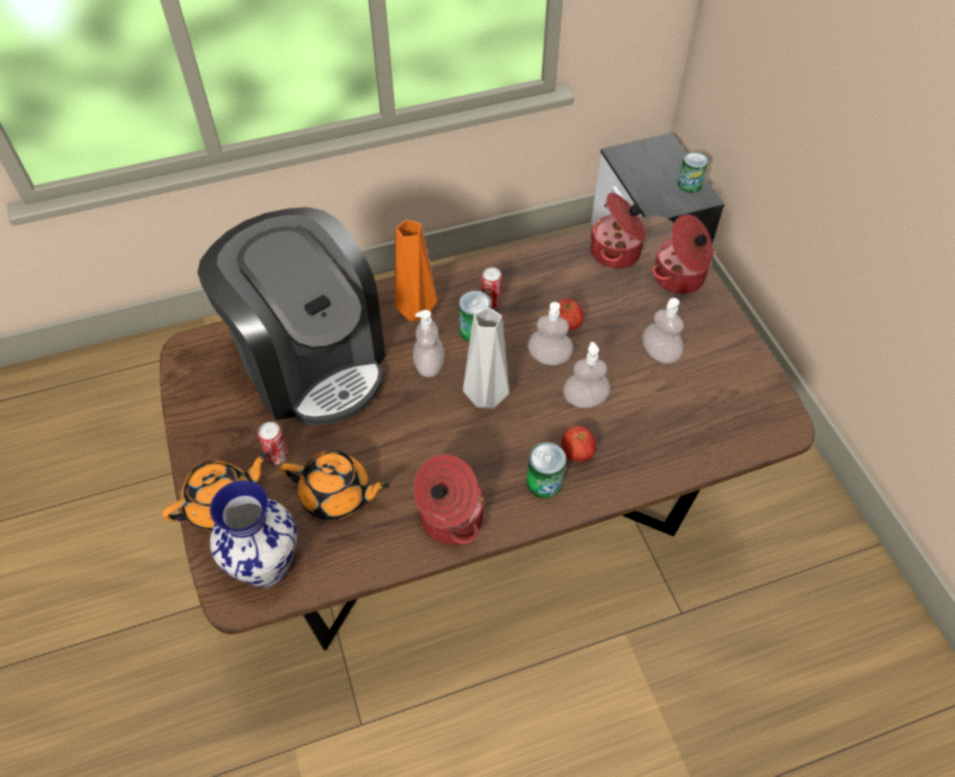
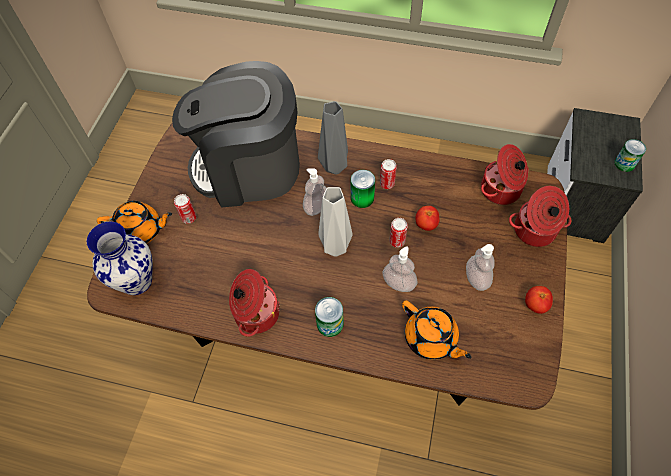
camera: 35 degrees right, 5 degrees up
coffee machine [197,207,386,426] -> coffee machine turned 90 degrees clockwise [172,61,300,208]
orange teapot [280,450,390,520] -> orange teapot moved to [402,300,472,360]
orange vase [395,220,437,321] -> grey vase [318,101,348,175]
soap dispenser [528,302,573,365] -> can [389,218,408,248]
tomato [562,426,597,462] -> tomato moved to [525,286,553,314]

